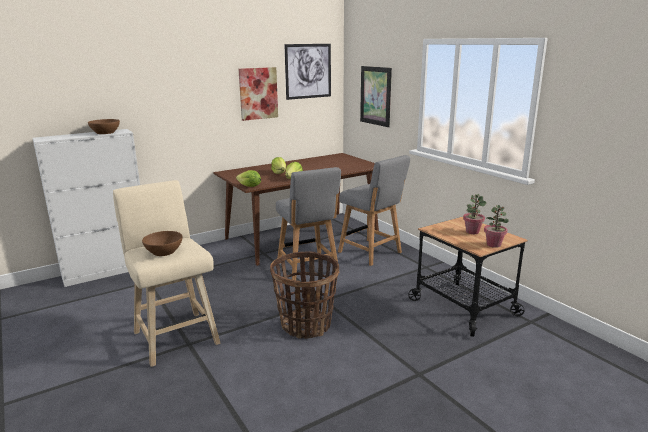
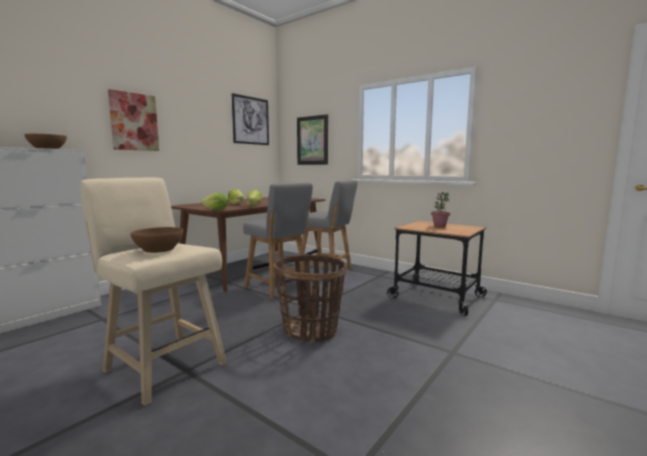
camera: 20 degrees left, 10 degrees down
picture [238,67,278,121] -> picture moved to [108,89,159,151]
potted plant [484,205,509,248] -> none

